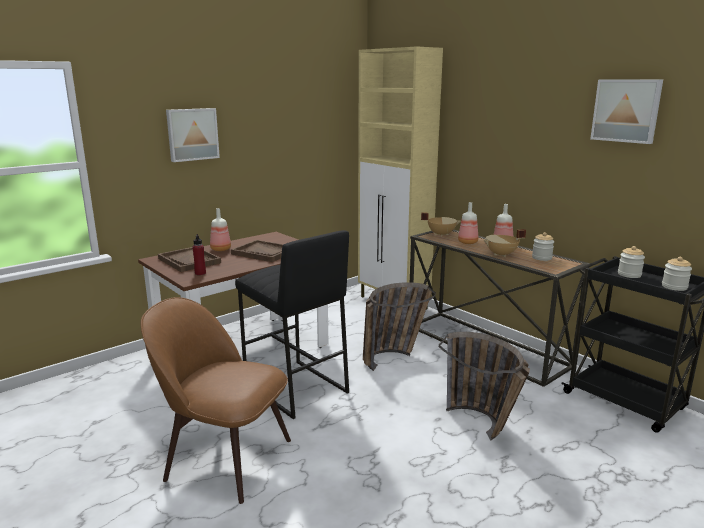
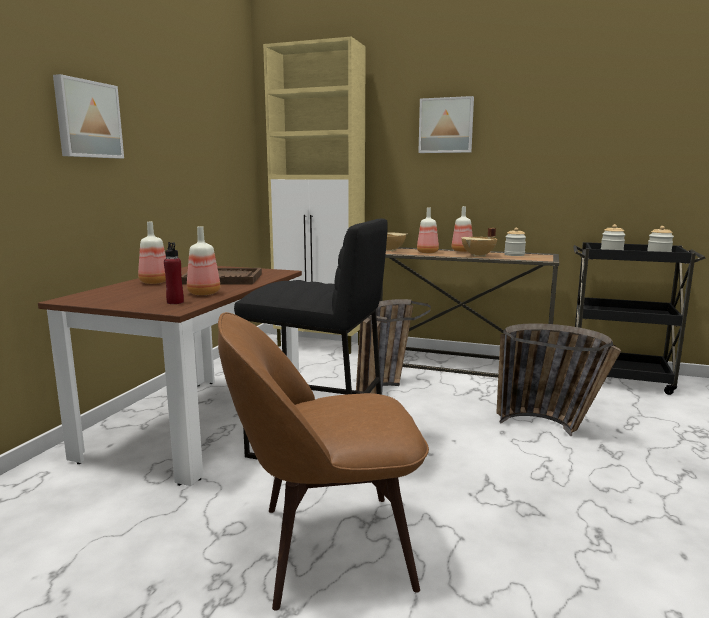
camera: 30 degrees left, 5 degrees down
brown tray [158,247,221,272] -> none
picture [590,80,663,144] -> picture moved to [418,96,474,153]
none -> bottle [187,226,220,295]

